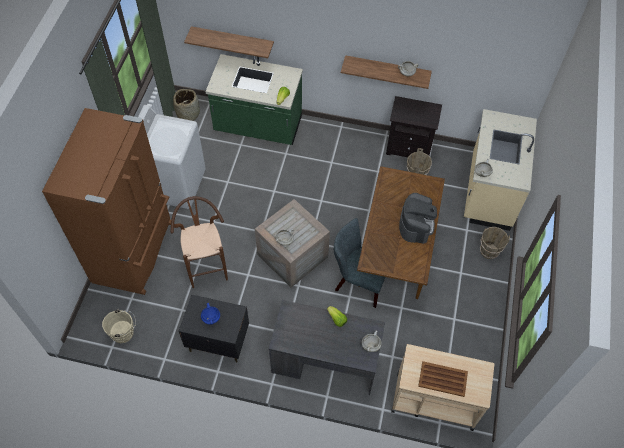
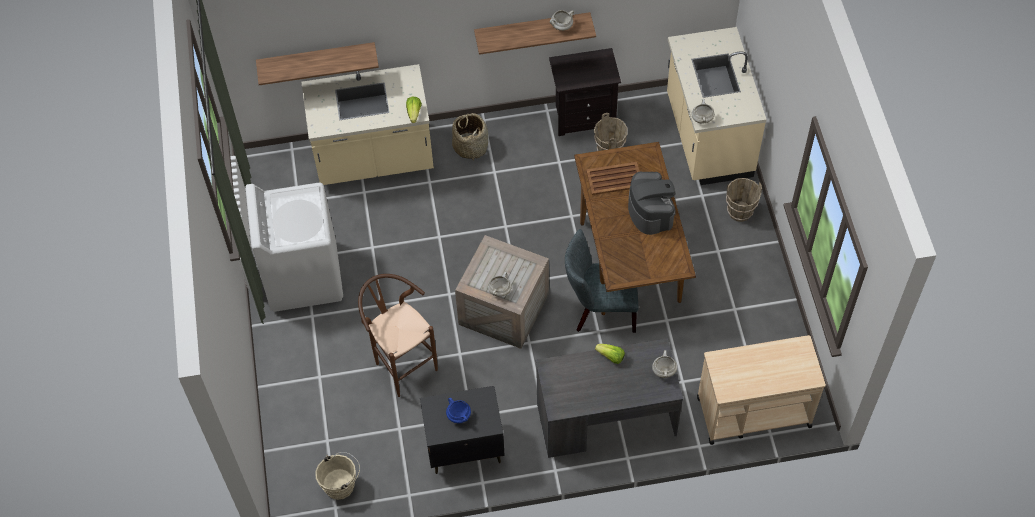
camera: 20 degrees left, 0 degrees up
brown fridge [42,108,171,295] -> none
basket [173,89,200,121] -> basket moved to [452,112,488,160]
green counter [205,54,303,145] -> beige counter [301,64,434,185]
brown tray [418,361,468,397] -> brown tray moved to [586,162,640,195]

